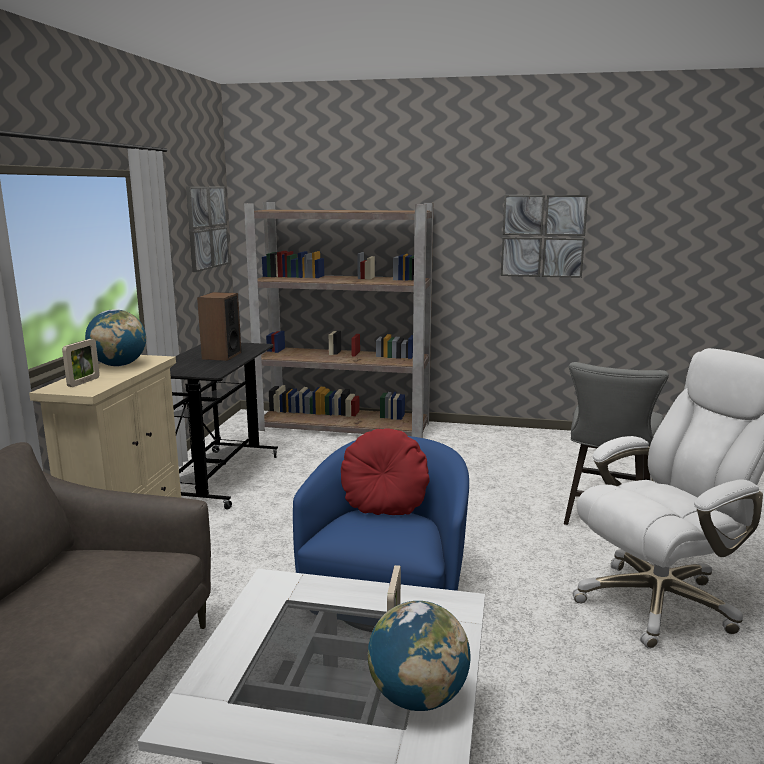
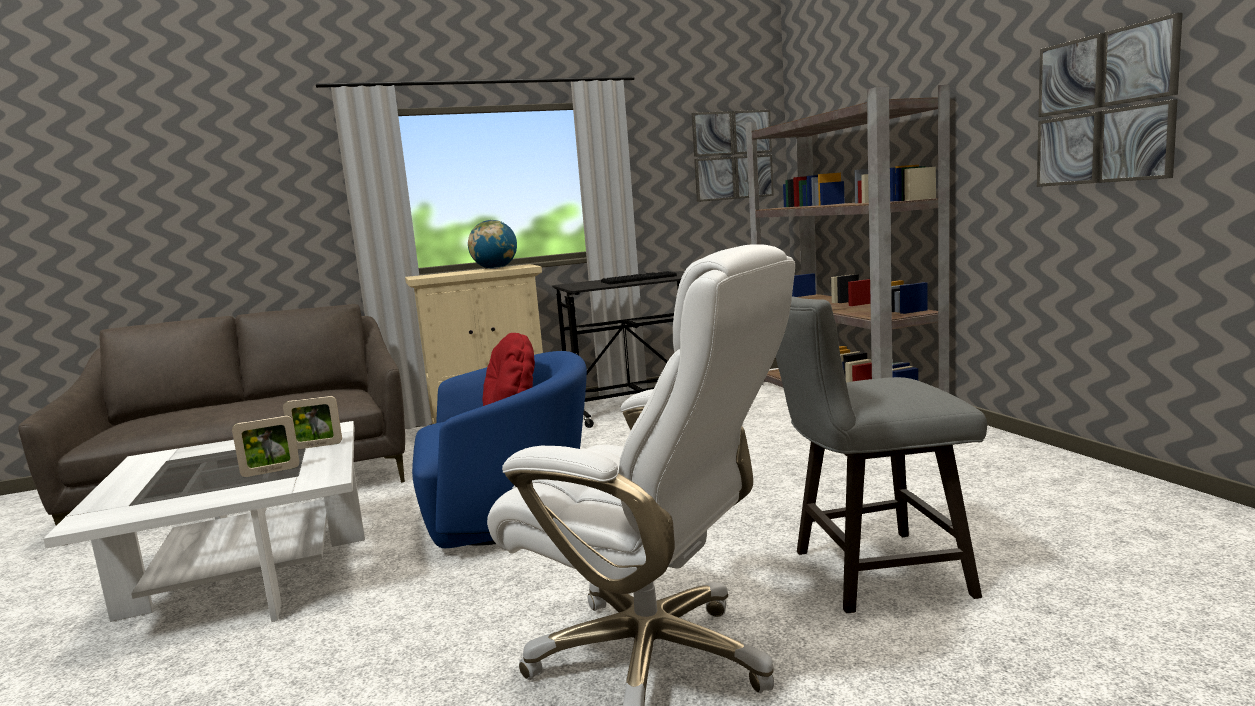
camera: 60 degrees right, 5 degrees down
picture frame [62,339,100,387] -> picture frame moved to [283,396,342,449]
speaker [197,292,242,361] -> keyboard [601,271,677,284]
globe [367,601,470,711] -> none

